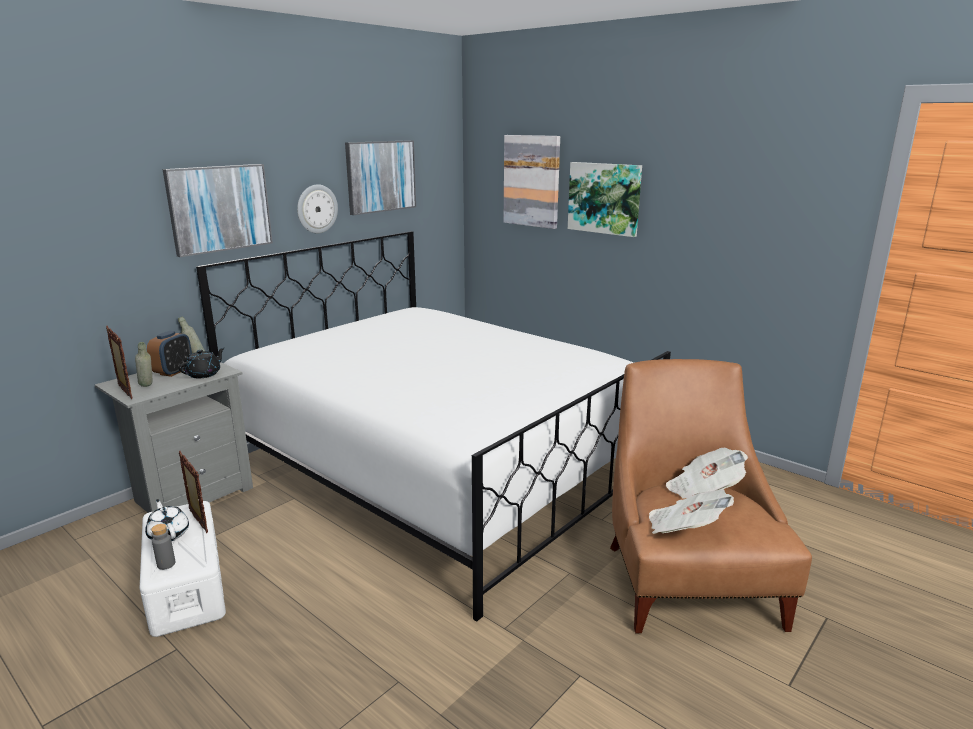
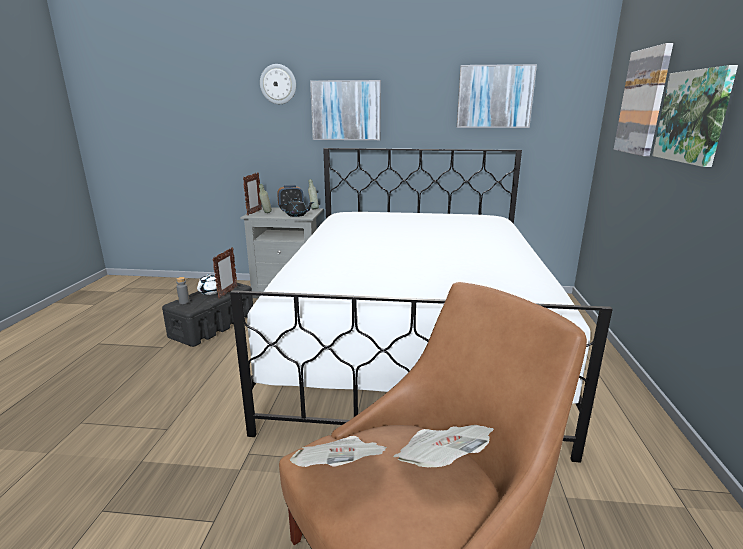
camera: 55 degrees right, 0 degrees up
white storage box [140,501,226,637] -> black storage box [162,283,253,347]
wall clock [297,184,338,234] -> wall clock moved to [260,64,296,104]

